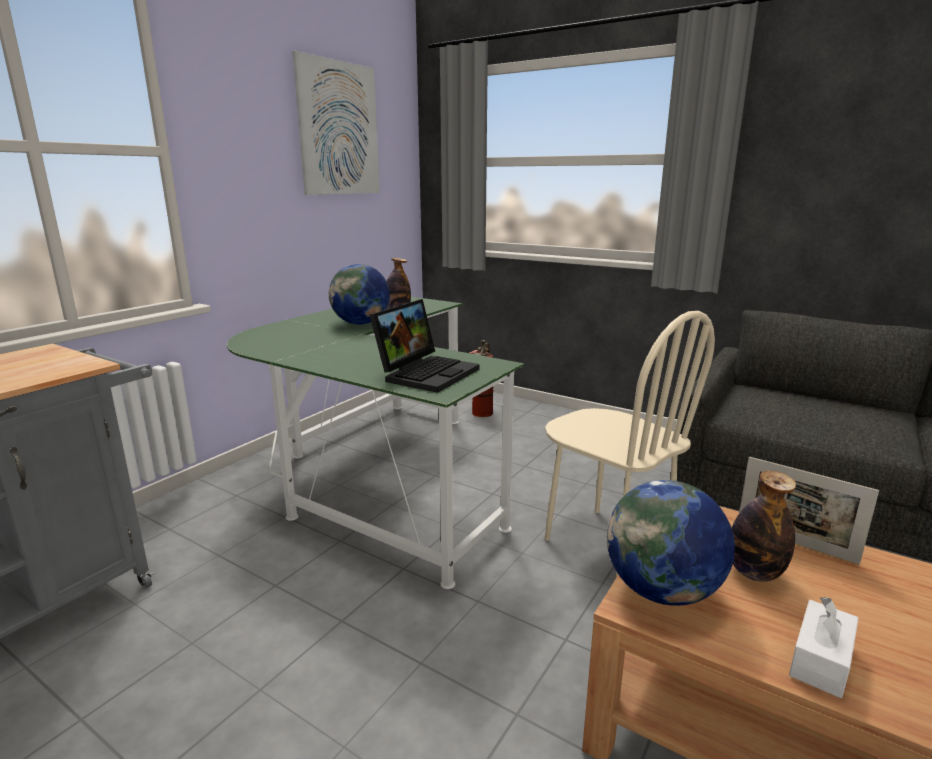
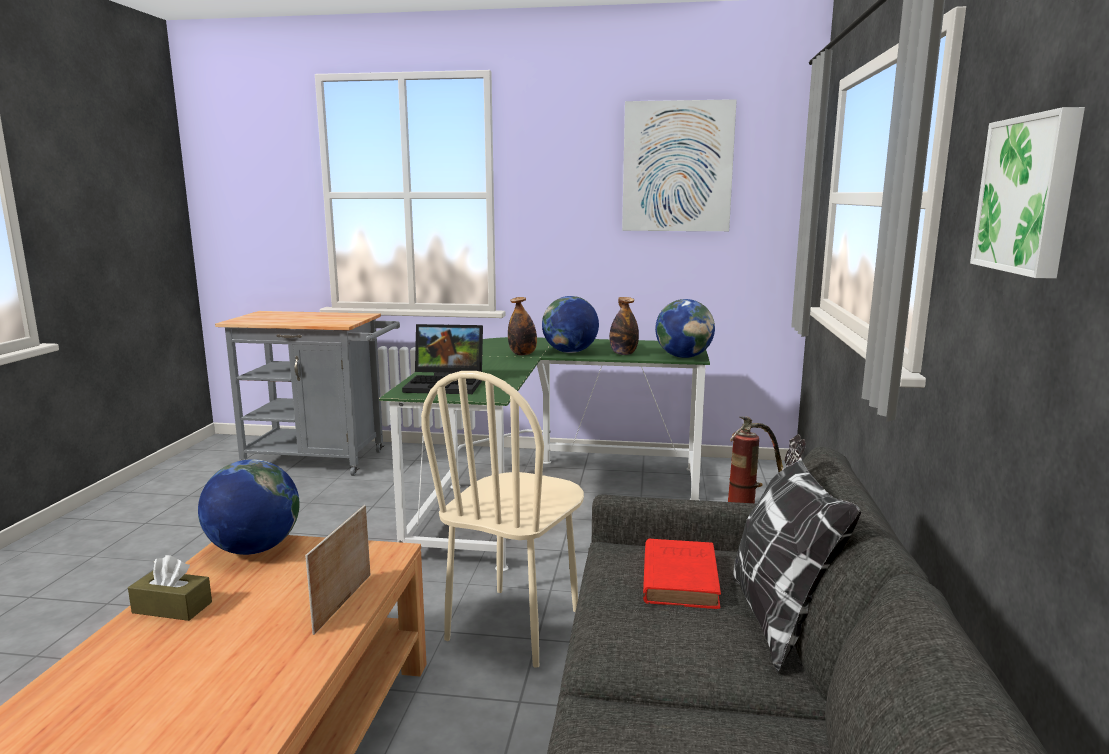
camera: 65 degrees right, 5 degrees down
bottle [732,471,796,582] -> bottle moved to [508,297,537,356]
white tissue box [789,597,859,698] -> brown tissue box [128,555,212,621]
none -> red book [643,538,721,609]
none -> globe [655,299,715,358]
none -> pillow [733,434,861,672]
none -> picture [970,107,1085,279]

